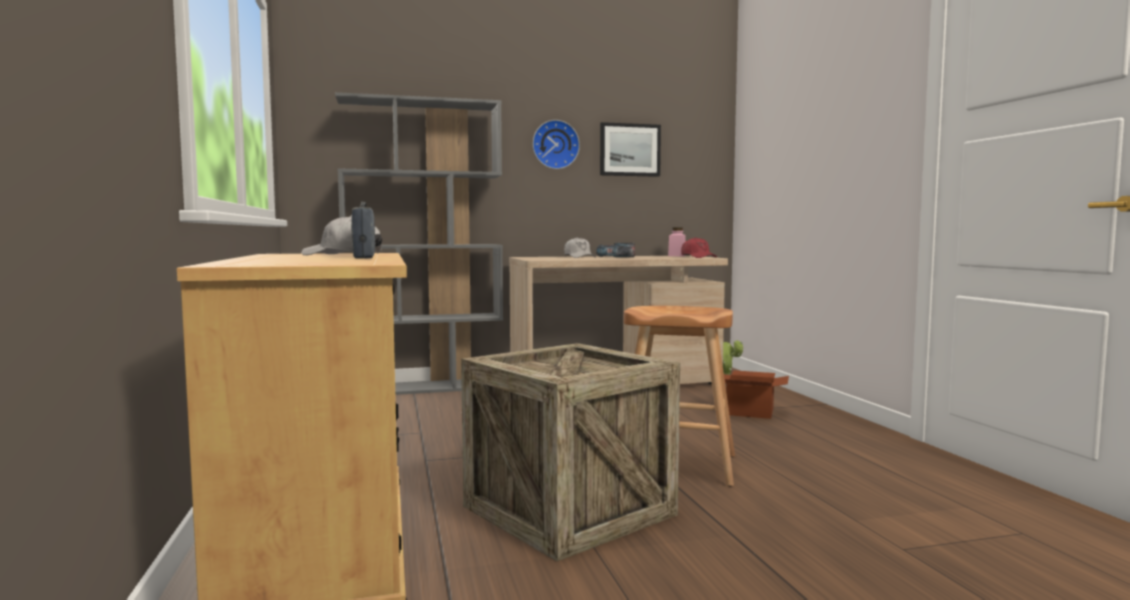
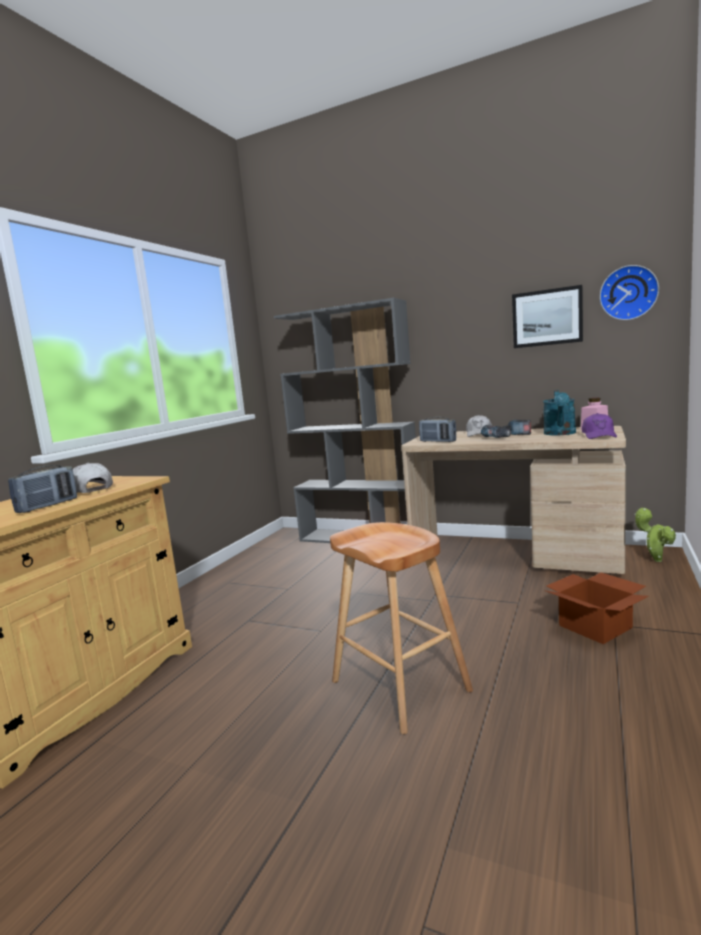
camera: 40 degrees right, 5 degrees up
crate [461,343,680,562] -> none
wall clock [532,120,580,169] -> wall clock moved to [600,265,659,320]
red cap [681,237,717,258] -> purple cap [582,413,617,439]
none -> radio [419,417,456,442]
none -> turquoise watering can [543,390,576,435]

